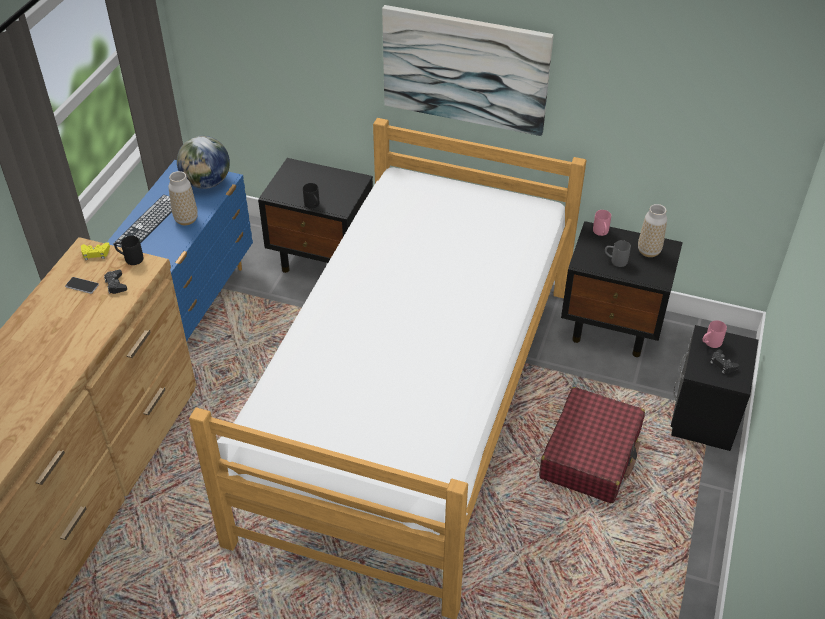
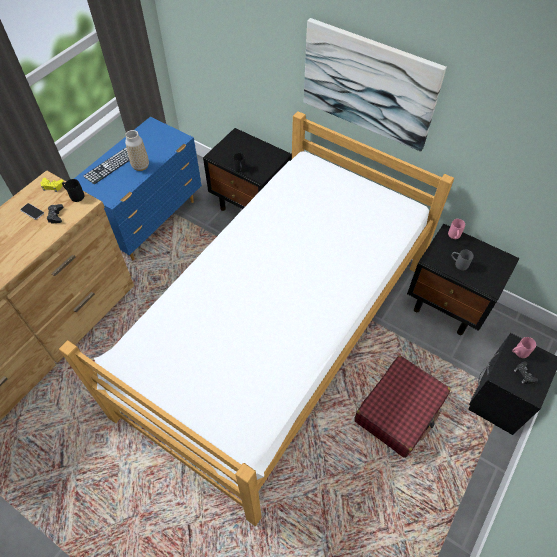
camera: 15 degrees right, 10 degrees up
globe [177,136,230,189] -> none
vase [638,204,667,257] -> none

